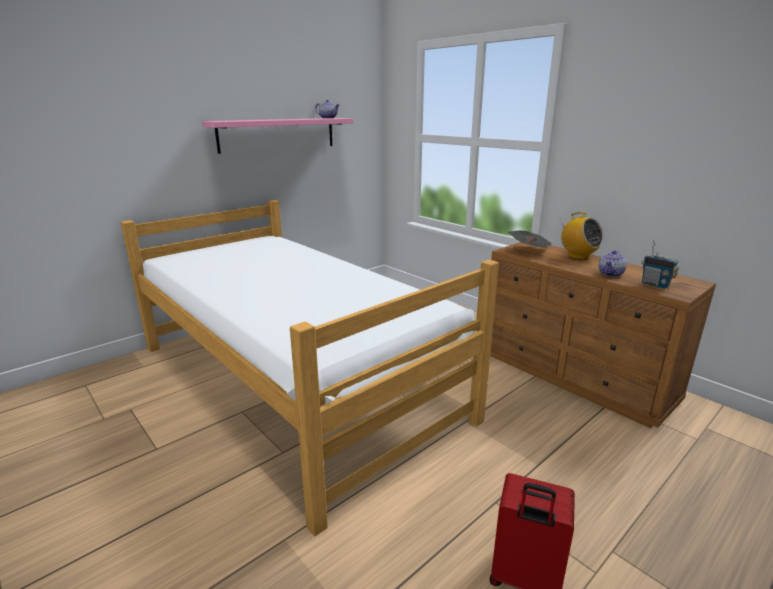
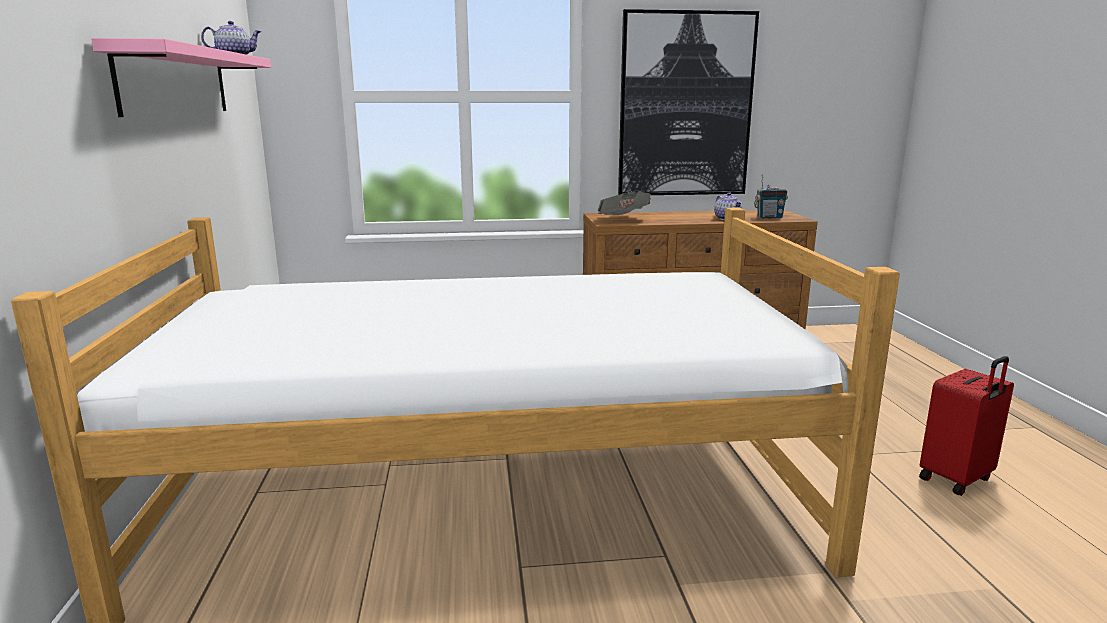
camera: 55 degrees left, 5 degrees down
radio [560,212,604,260] -> none
none -> picture [618,9,759,195]

